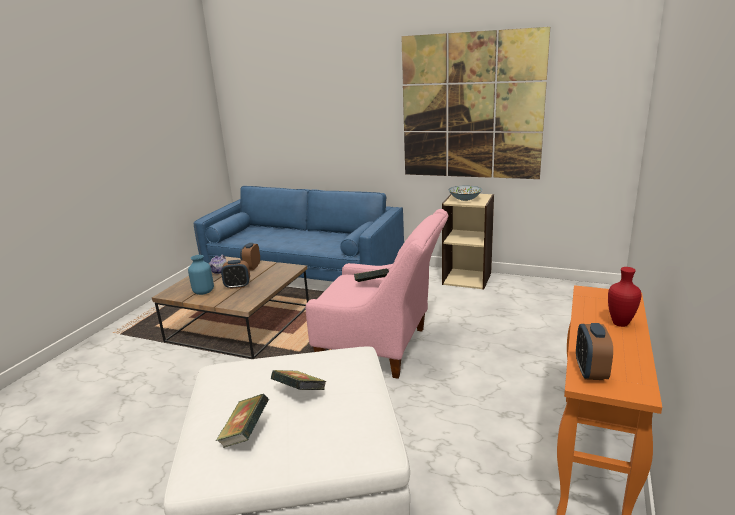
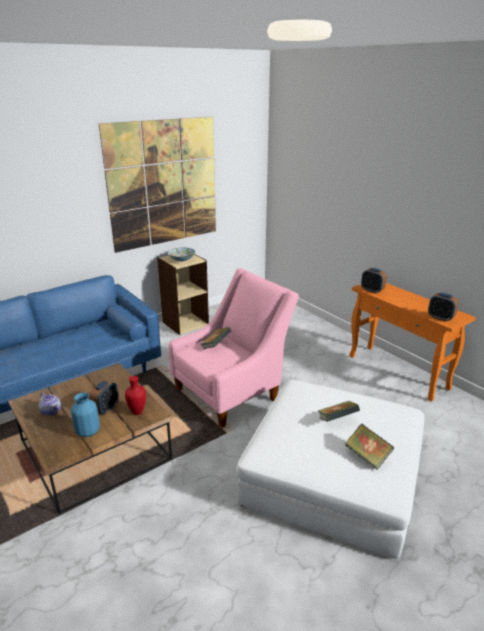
camera: 60 degrees left, 5 degrees up
alarm clock [240,243,260,270] -> alarm clock moved to [361,268,387,293]
red vase [608,267,642,327] -> red vase moved to [125,376,146,415]

